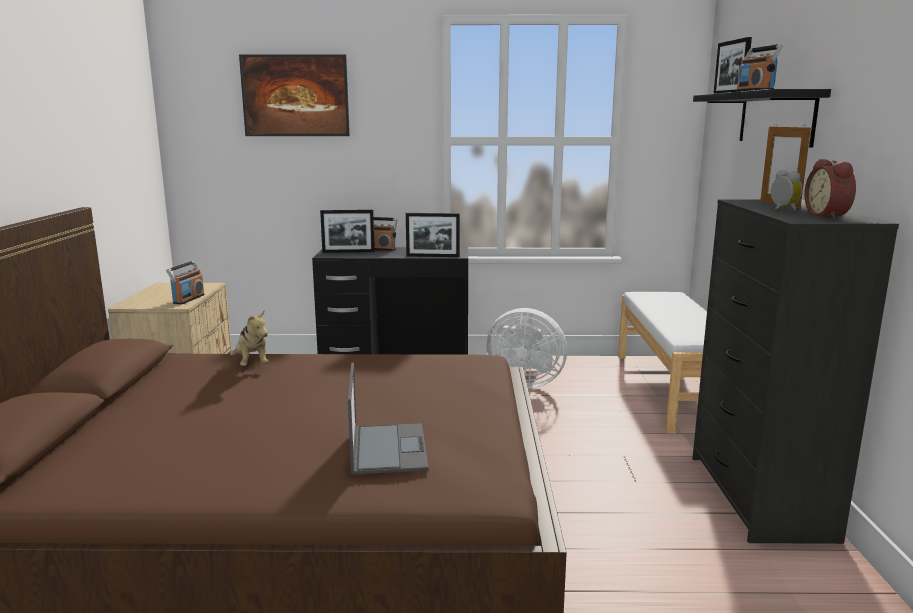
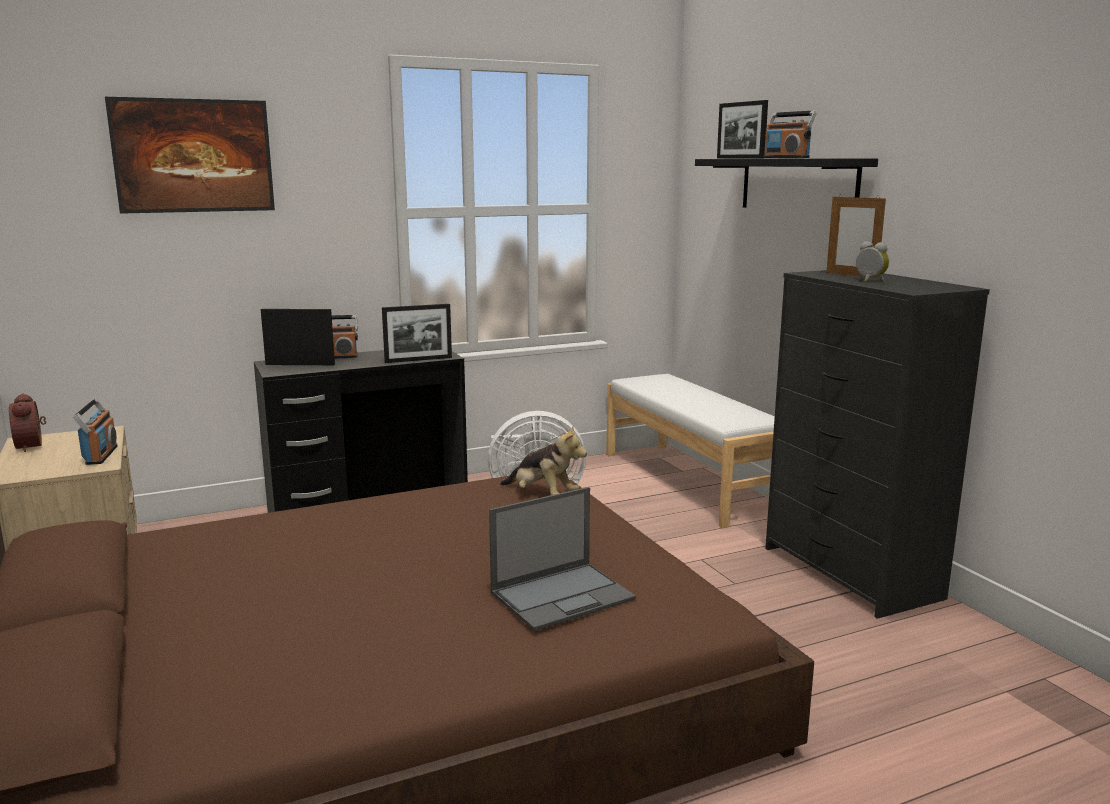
camera: 25 degrees left, 0 degrees up
plush toy [230,310,269,366] -> plush toy moved to [500,425,587,495]
picture frame [320,210,375,253] -> picture frame turned 150 degrees counterclockwise [261,309,335,365]
laptop [348,363,429,475] -> laptop turned 90 degrees clockwise [489,487,636,631]
alarm clock [805,159,856,219] -> alarm clock moved to [9,393,46,452]

